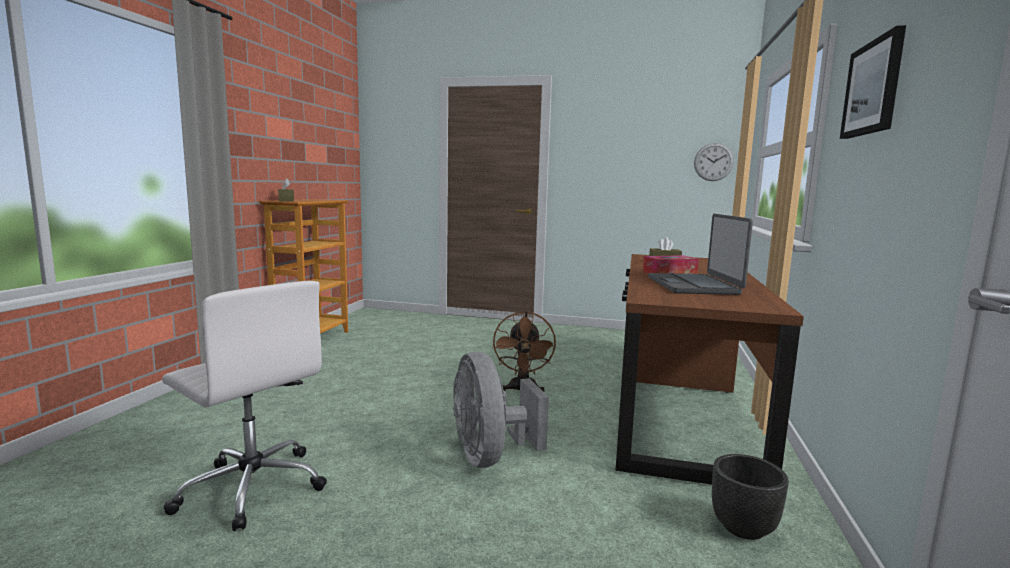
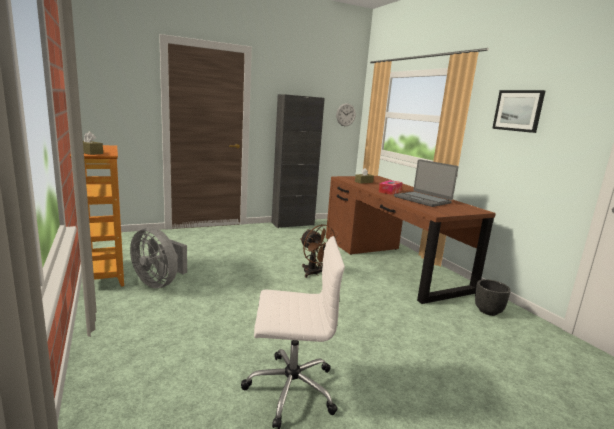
camera: 40 degrees left, 5 degrees up
grey fan [453,352,549,468] -> grey fan moved to [130,228,187,288]
none -> black cabinet [271,94,325,228]

